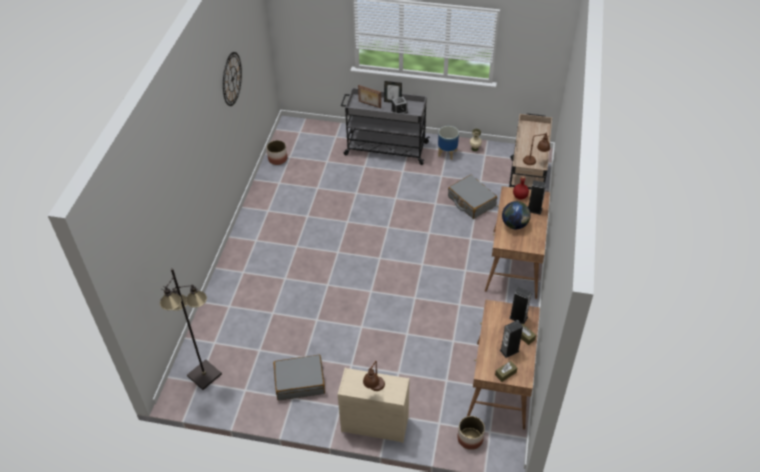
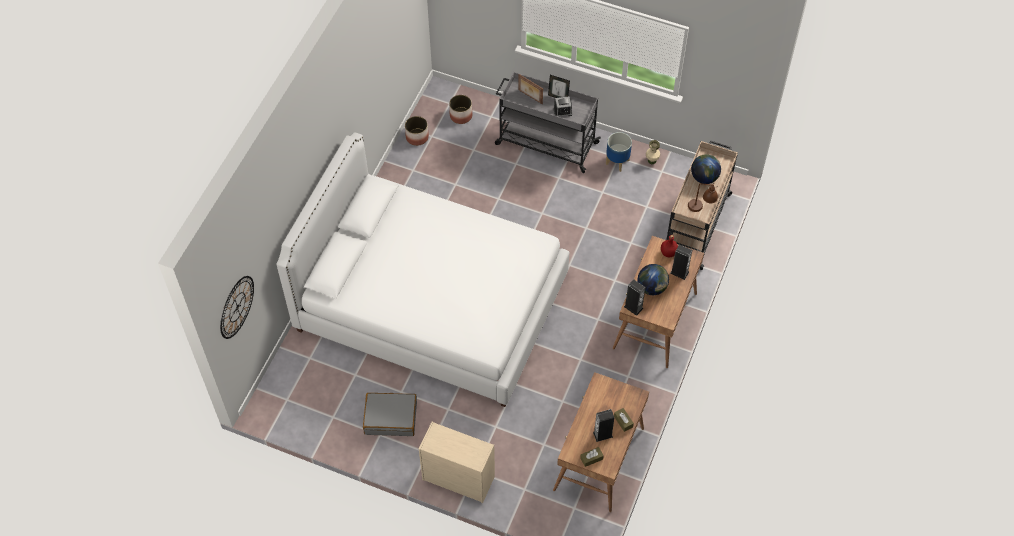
camera: 10 degrees right, 10 degrees up
black floor lamp [160,268,222,390] -> none
wall clock [223,52,242,106] -> wall clock moved to [220,276,254,339]
brown table lamp [363,361,385,391] -> none
grey suitcase [448,175,497,219] -> none
planter [457,416,485,450] -> planter moved to [449,95,472,124]
speaker [509,287,532,324] -> speaker moved to [624,279,646,316]
none -> white bed [276,132,569,407]
none -> globe [691,154,721,184]

